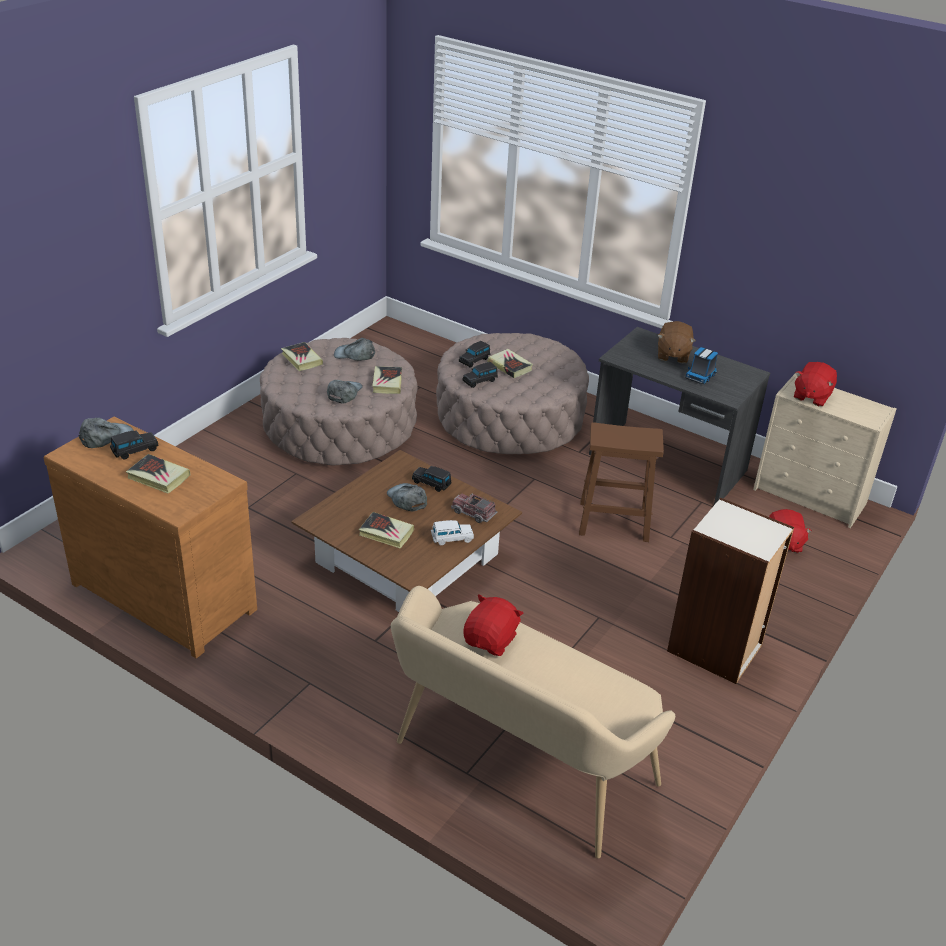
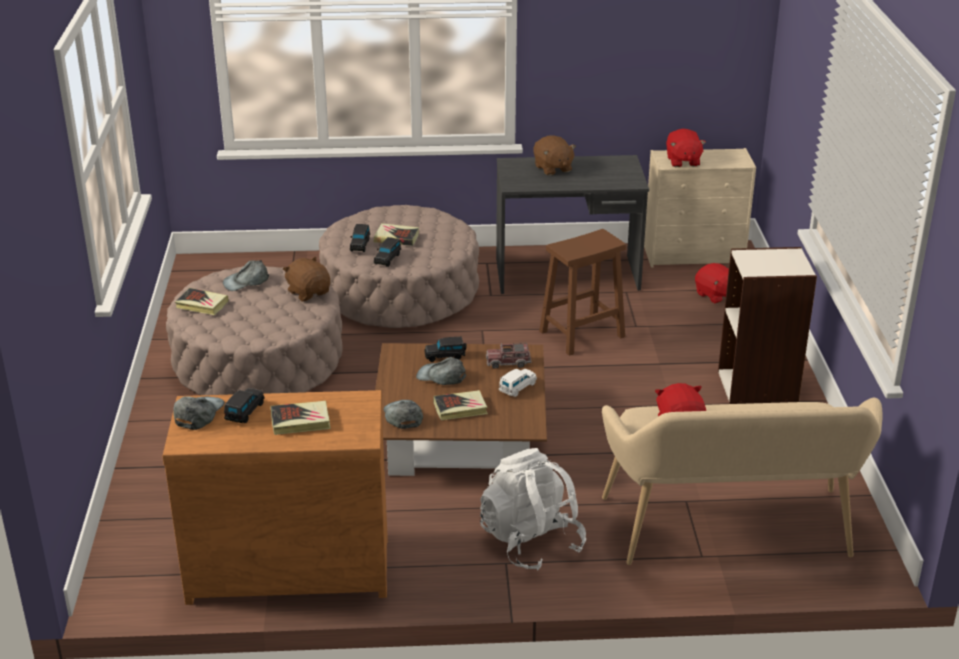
camera: 35 degrees left, 5 degrees down
grey cap [327,380,363,403] -> grey cap moved to [384,400,423,429]
book [372,366,402,394] -> brown plush toy [283,257,330,301]
toy truck [685,347,718,384] -> none
none -> white backpack [480,448,586,571]

